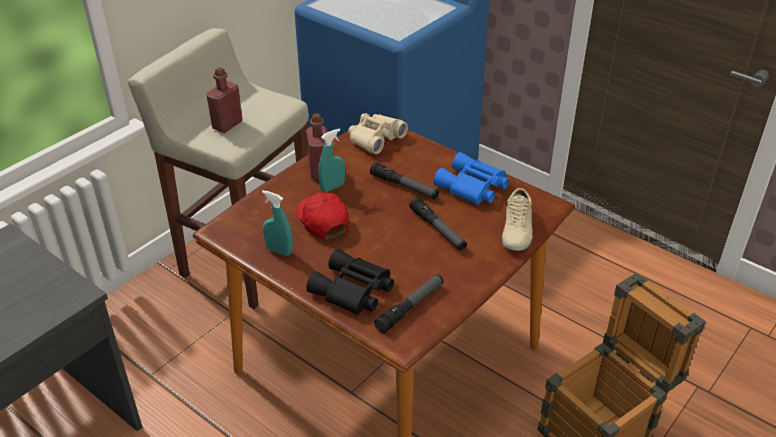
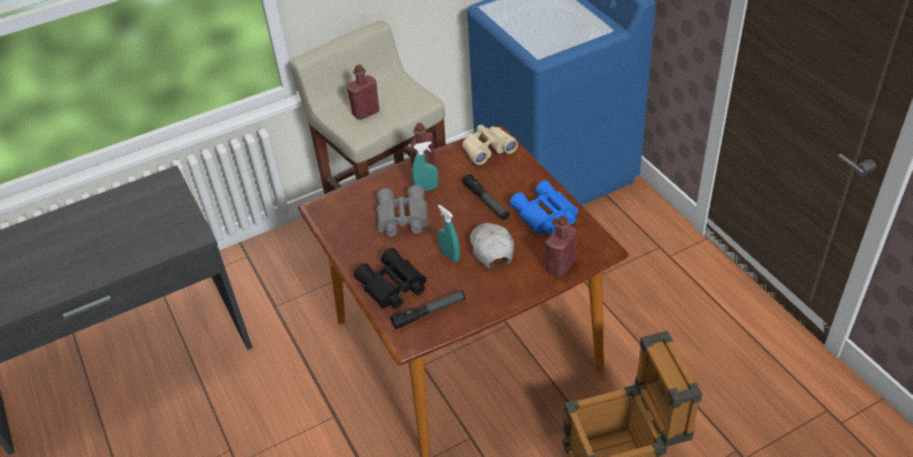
camera: 25 degrees right, 5 degrees up
turquoise spray bottle [262,190,293,256] -> turquoise spray bottle moved to [438,205,460,262]
red cap [295,192,349,240] -> grey binoculars [377,185,429,237]
flashlight [409,197,467,251] -> white cap [470,223,514,268]
beige shoe [502,188,533,251] -> red bottle [546,216,577,277]

